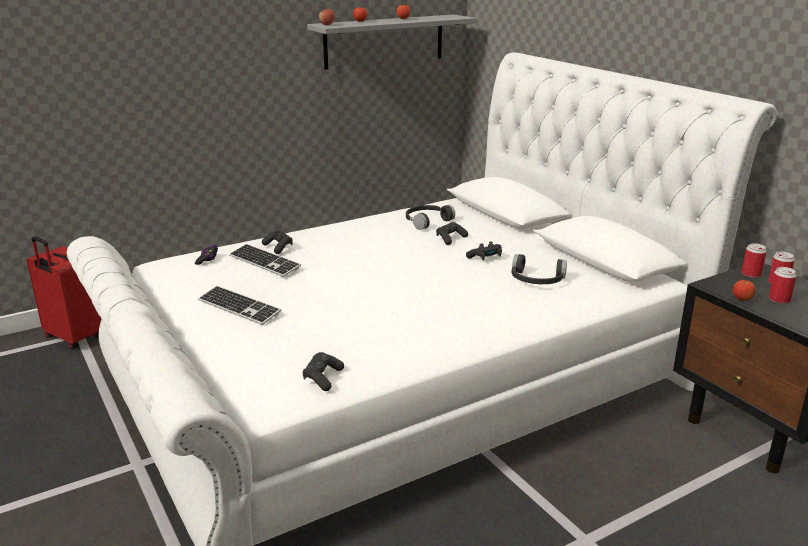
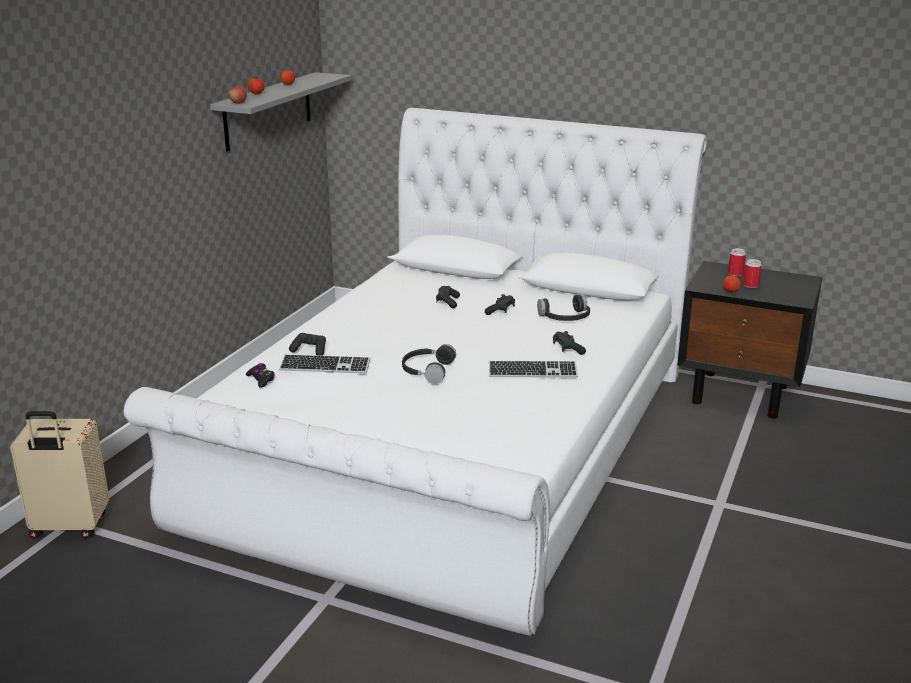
camera: 35 degrees left, 0 degrees up
red suitcase [27,236,101,350] -> beige suitcase [10,411,110,538]
keyboard [198,286,281,325] -> keyboard moved to [489,361,578,378]
black game controller [303,352,344,391] -> black game controller moved to [553,331,586,355]
black headphones [406,205,455,230] -> black headphones moved to [402,344,456,384]
can [741,243,767,278] -> none

